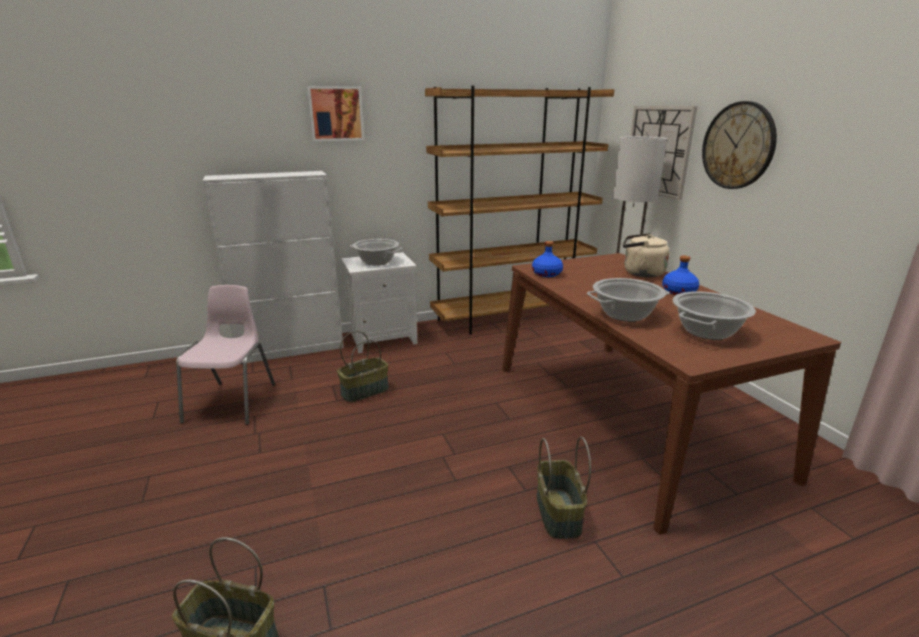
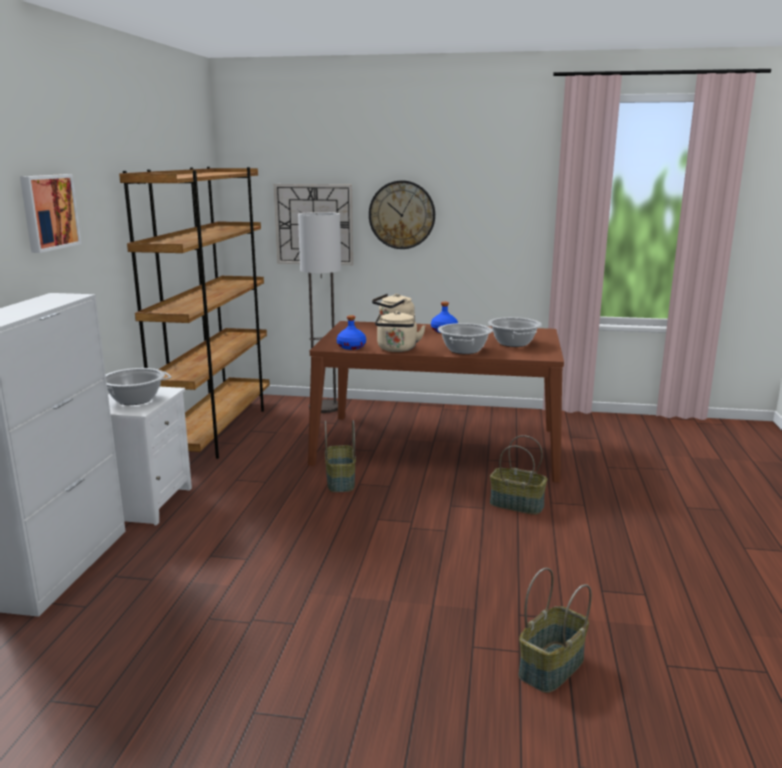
camera: 60 degrees left, 5 degrees down
pink chair [176,285,275,425] -> none
basket [337,331,389,402] -> basket moved to [325,420,356,492]
none -> beige kettle [375,311,426,352]

